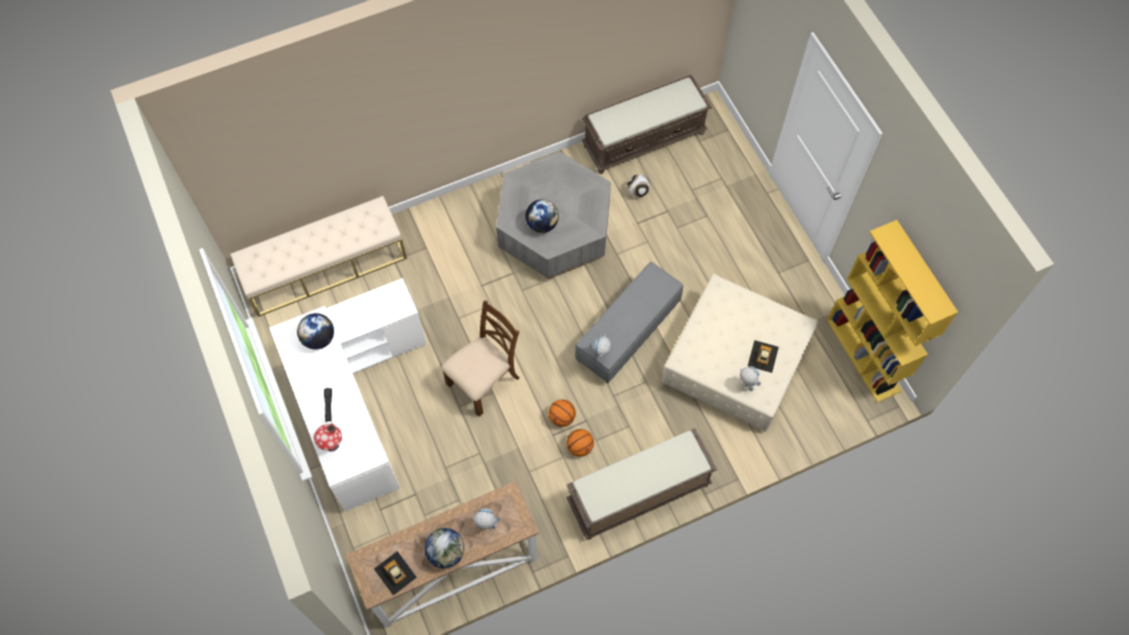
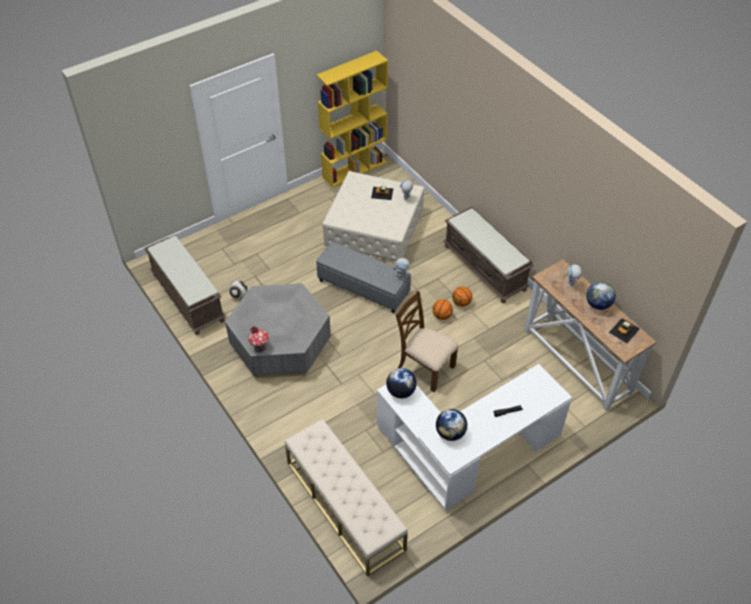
camera: 100 degrees left, 15 degrees down
toy house [314,423,342,451] -> toy house moved to [248,326,269,353]
globe [525,199,559,233] -> globe moved to [386,368,417,398]

